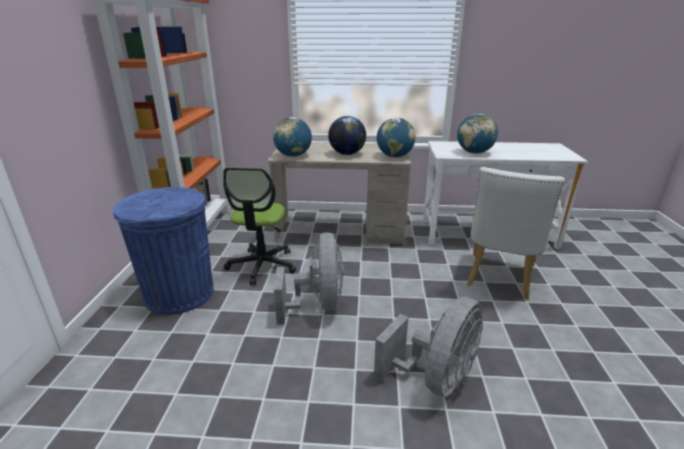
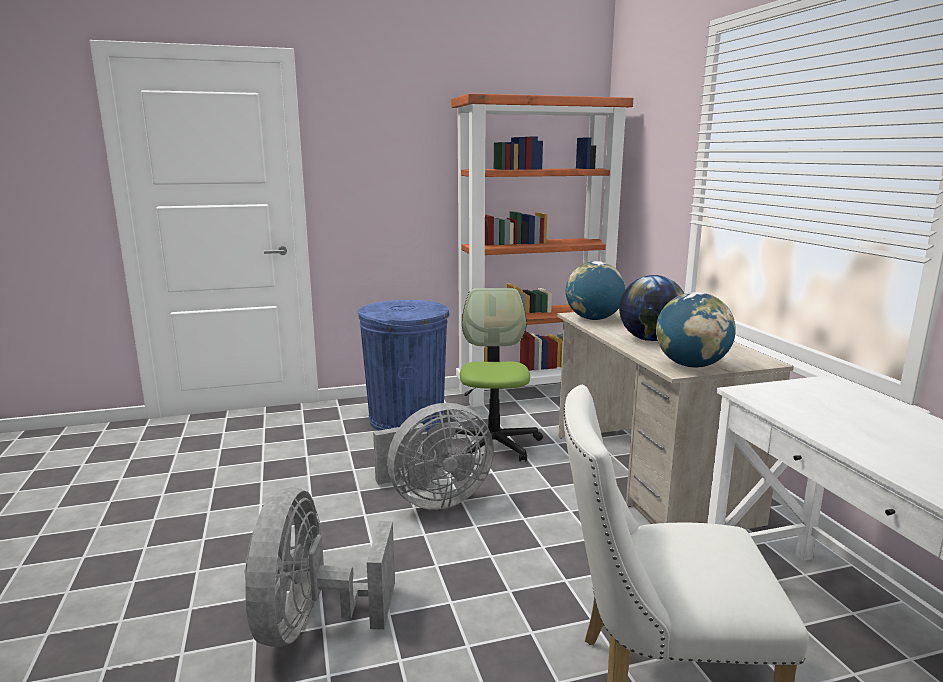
camera: 70 degrees right, 10 degrees down
office chair [223,168,296,285] -> office chair turned 105 degrees clockwise [453,288,543,461]
grey fan [374,297,483,397] -> grey fan turned 75 degrees clockwise [244,487,395,647]
globe [457,114,498,154] -> none

